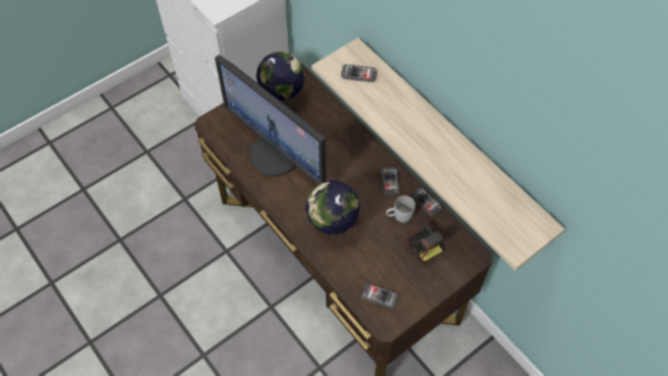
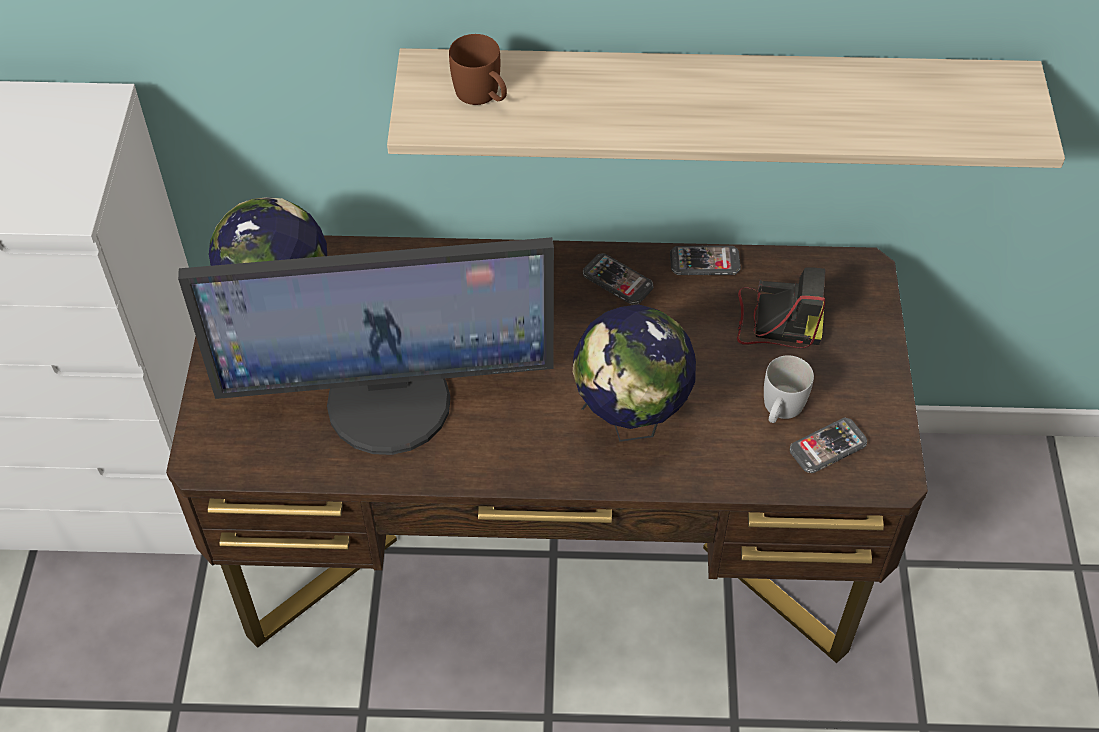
camera: 50 degrees left, 5 degrees down
phone [341,64,377,82] -> brown mug [449,34,507,105]
white mug [386,196,415,223] -> white mug moved to [764,355,814,423]

